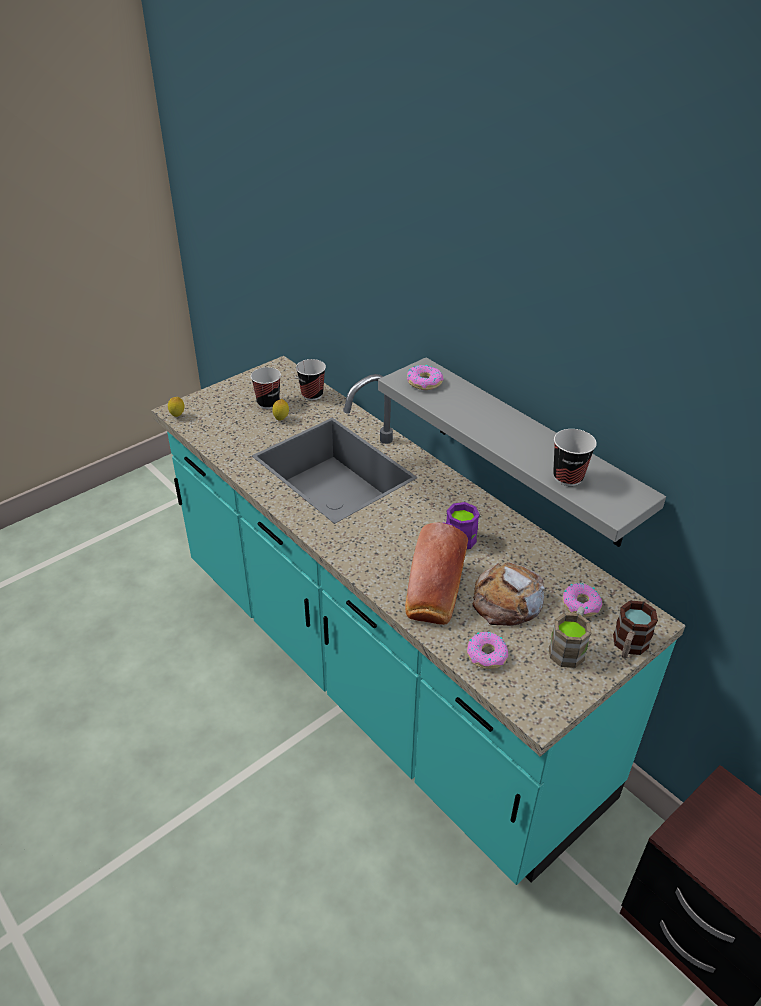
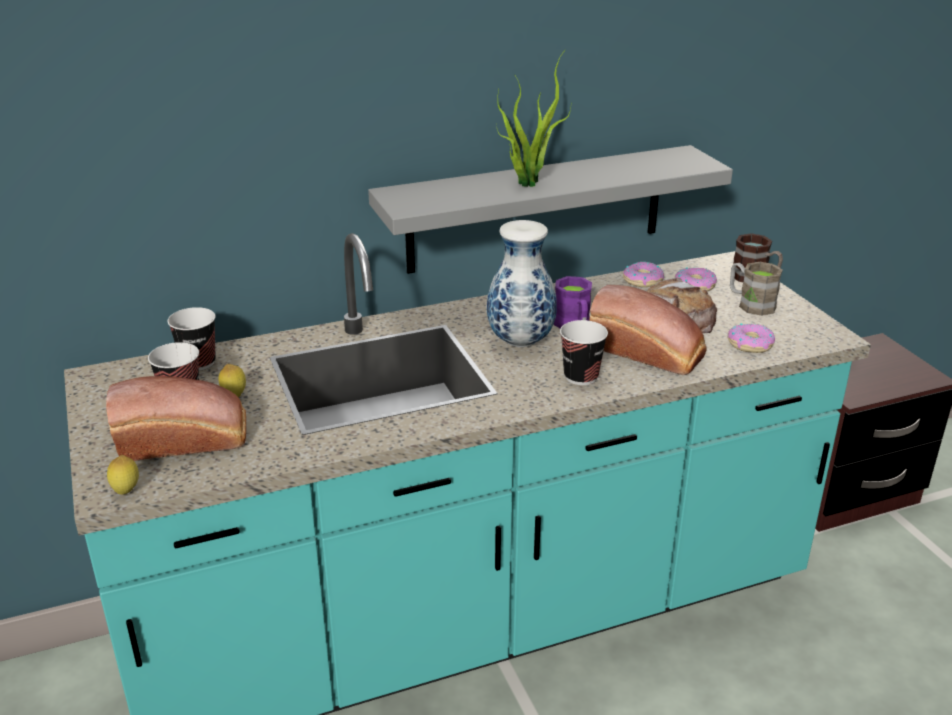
camera: 70 degrees left, 10 degrees down
donut [407,365,444,390] -> donut moved to [623,262,664,287]
cup [553,429,597,486] -> cup moved to [560,320,608,385]
none -> bread [106,376,246,461]
none -> vase [487,220,557,347]
none -> potted plant [497,49,571,187]

